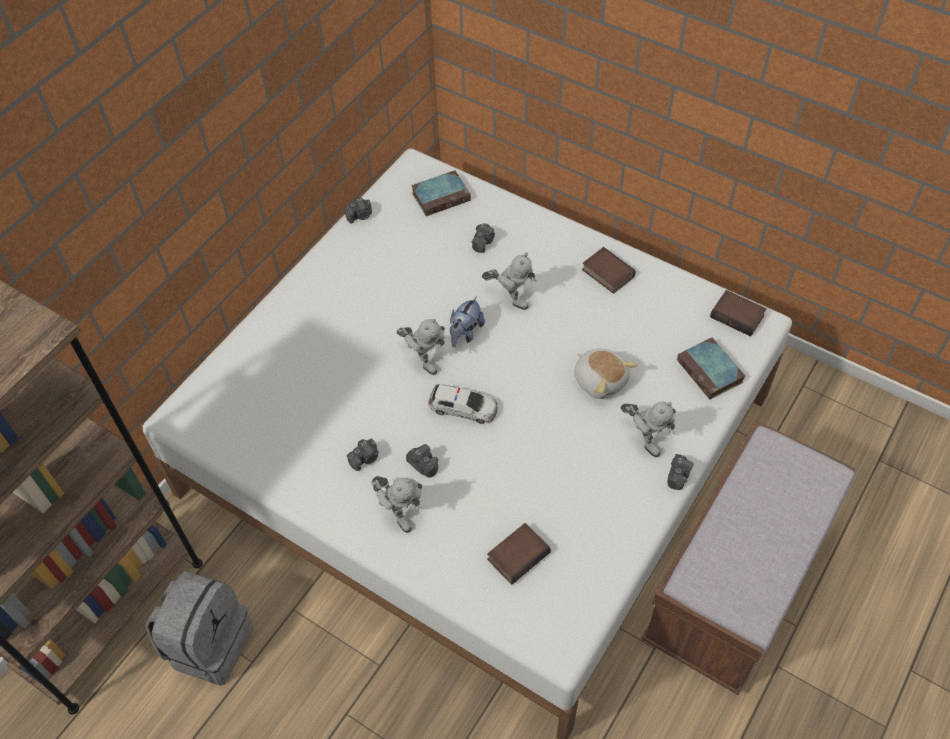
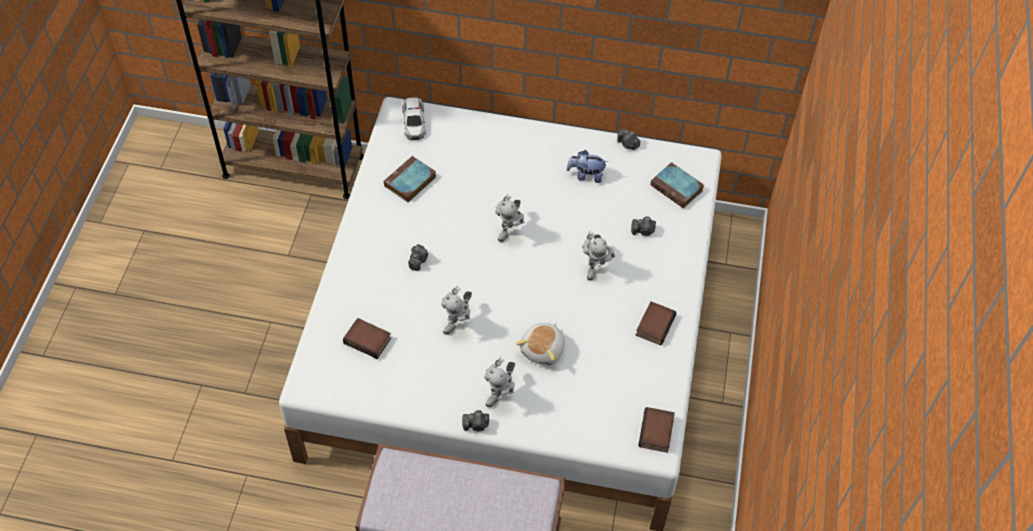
camera: 65 degrees right, 0 degrees up
grey backpack [145,571,253,686] -> none
camera [347,439,379,471] -> none
toy robot [371,476,422,533] -> toy robot moved to [441,286,472,335]
toy car [428,384,497,424] -> toy car moved to [402,97,426,140]
plush toy [450,296,485,347] -> plush toy moved to [567,150,608,183]
book [677,337,745,400] -> book moved to [384,156,436,202]

